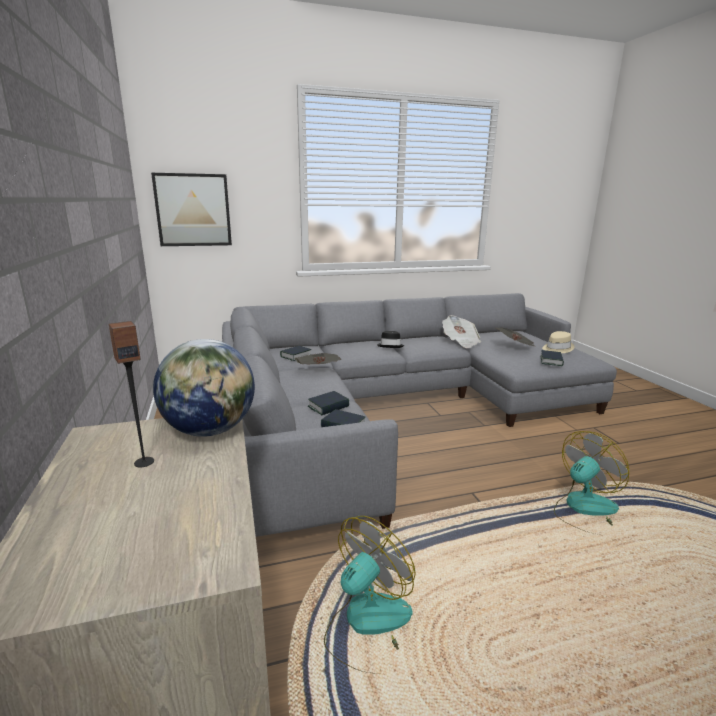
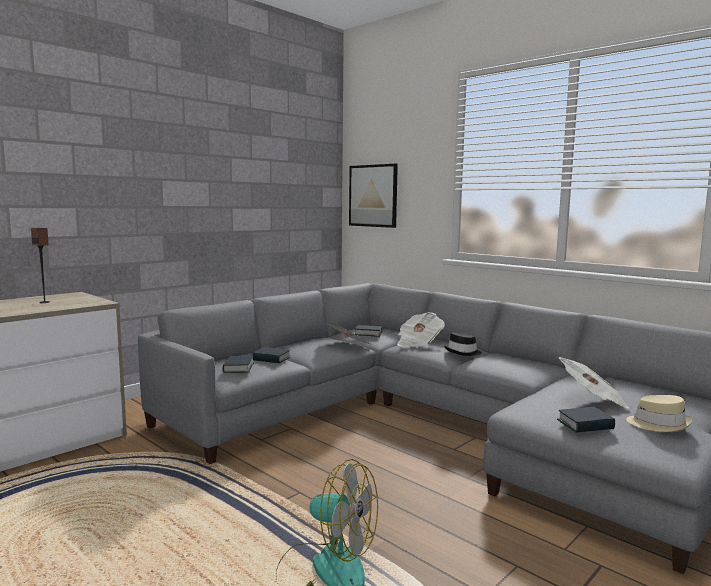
camera: 60 degrees right, 10 degrees down
globe [153,339,255,437] -> none
fan [324,516,416,674] -> none
newspaper [442,315,481,348] -> newspaper moved to [397,312,445,347]

